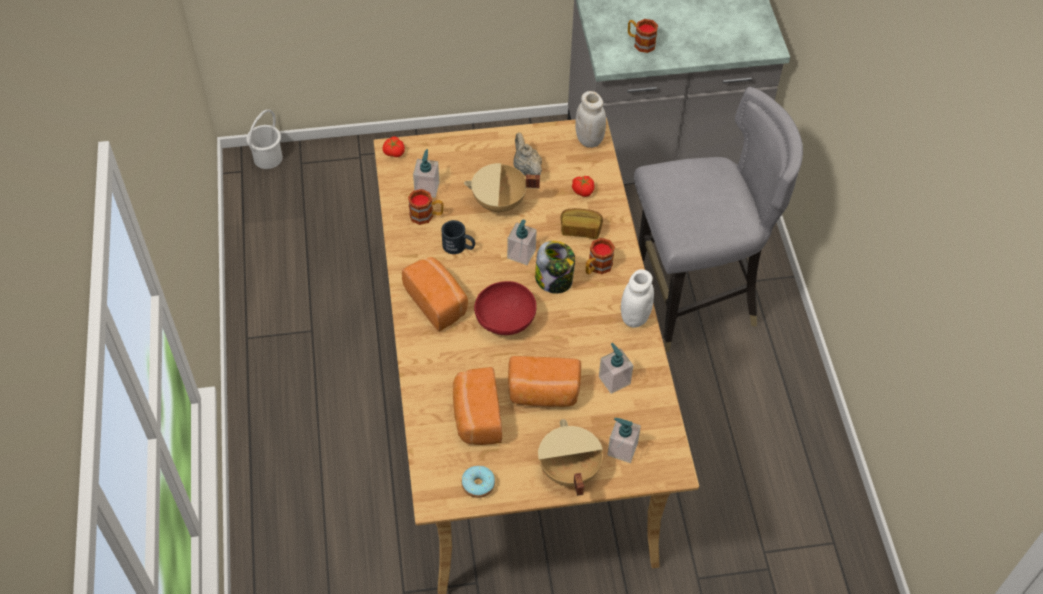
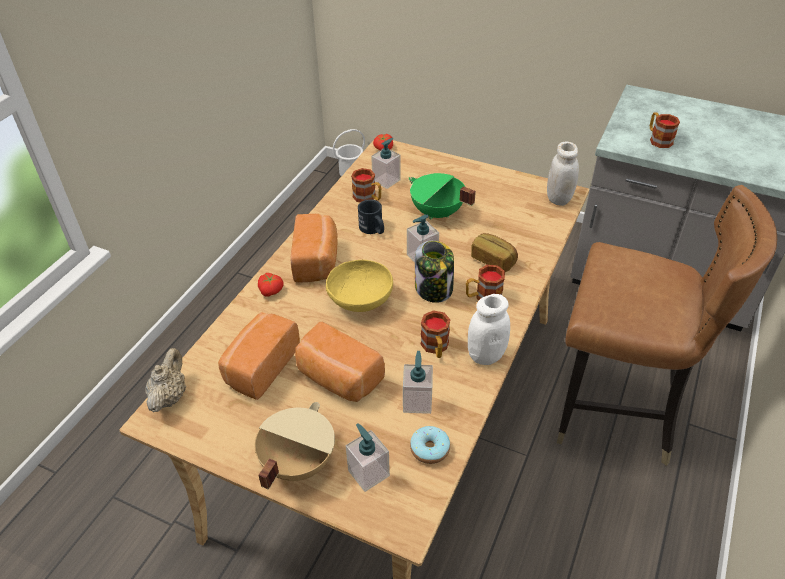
camera: 35 degrees right, 10 degrees down
donut [462,466,495,498] -> donut moved to [410,426,450,464]
beige cooking pot [464,163,540,213] -> green cooking pot [408,173,476,219]
red bowl [474,281,537,335] -> yellow bowl [326,260,393,312]
beige teapot [513,132,542,175] -> beige teapot moved to [145,348,186,412]
tomato [572,176,594,197] -> tomato moved to [258,273,284,297]
grey chair [634,87,803,352] -> brown chair [557,185,777,466]
none -> mug [420,310,450,358]

